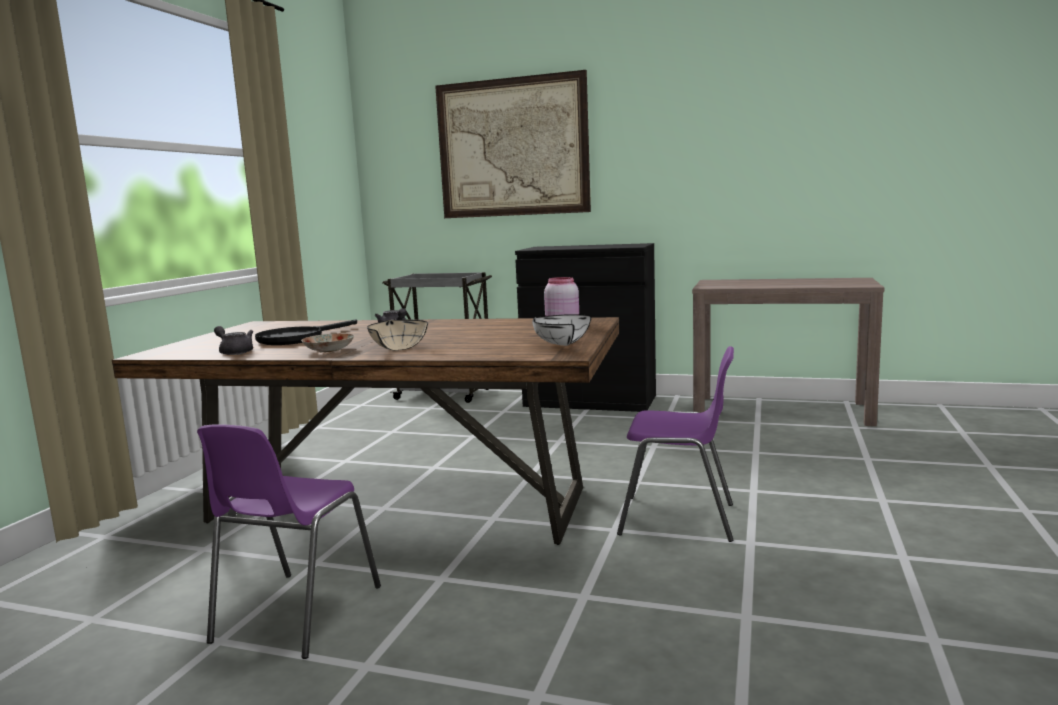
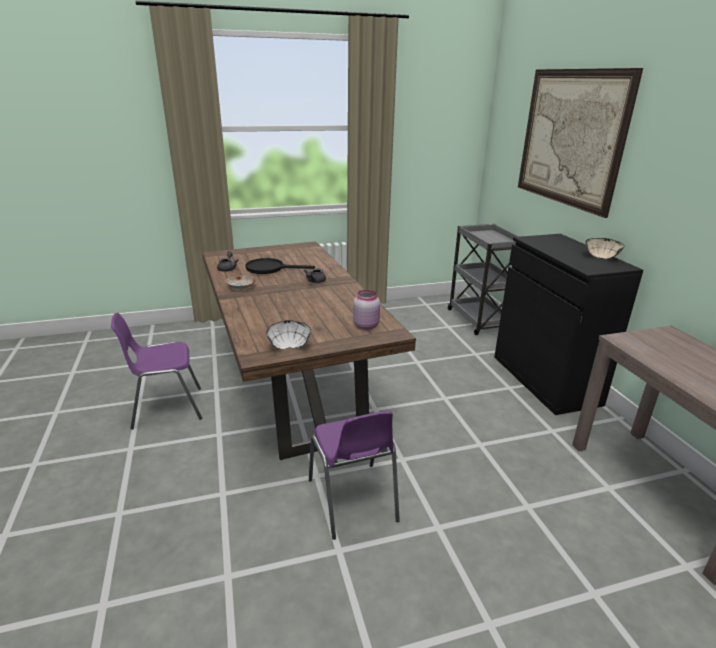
camera: 55 degrees right, 15 degrees up
beige bowl [367,320,428,351] -> beige bowl moved to [586,238,624,259]

